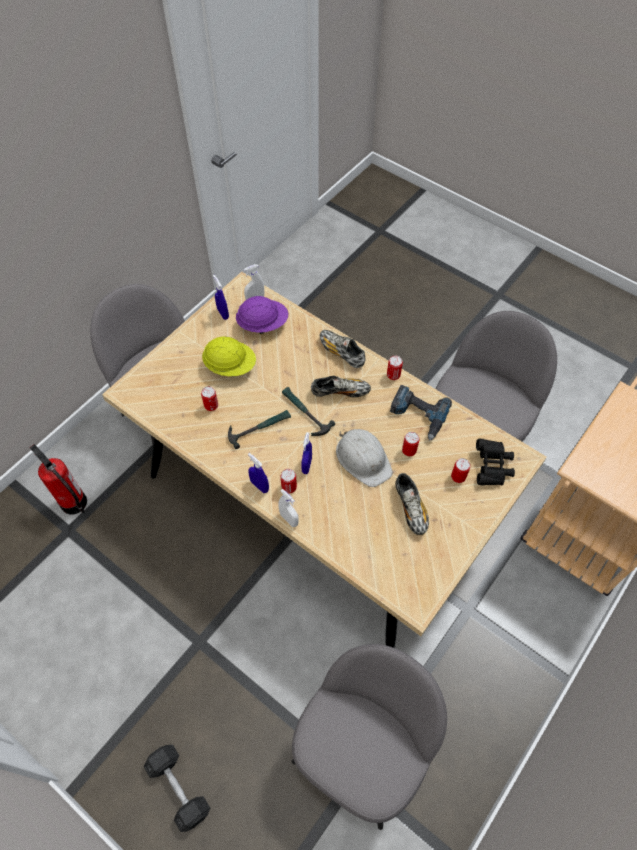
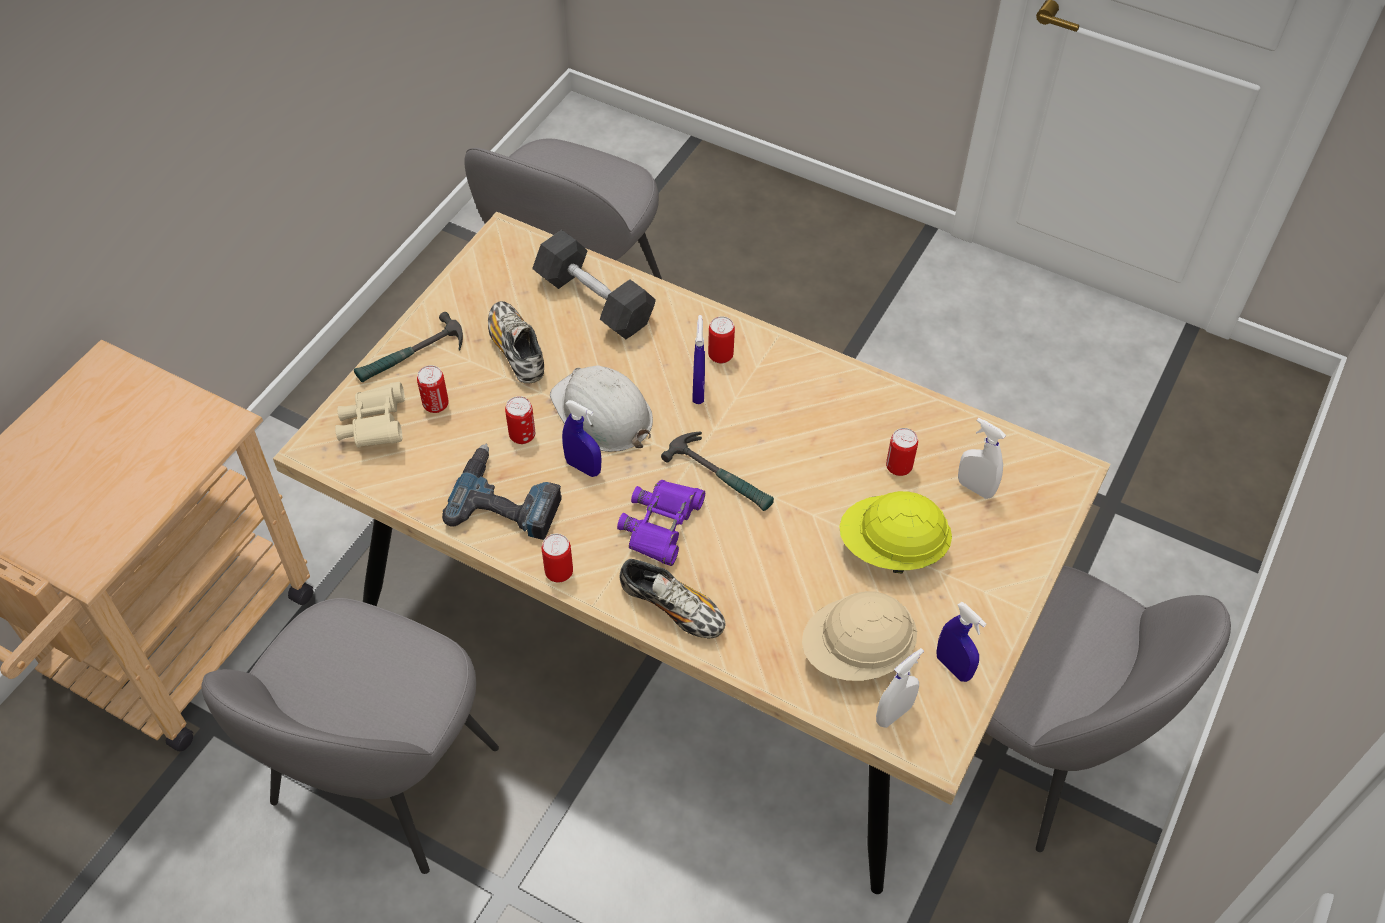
camera: 170 degrees right, 5 degrees down
fire extinguisher [29,444,87,514] -> none
grey dumbbell [144,745,210,832] -> grey dumbbell moved to [532,230,656,339]
hammer [228,410,291,449] -> hammer moved to [354,312,463,382]
purple hard hat [236,296,288,334] -> beige hard hat [802,591,917,681]
blue spray bottle [248,453,269,493] -> blue spray bottle moved to [562,400,602,477]
white spray bottle [279,489,299,527] -> white spray bottle moved to [958,418,1006,499]
shoe [311,376,371,397] -> purple binoculars [617,480,705,566]
black binoculars [476,439,515,486] -> beige binoculars [335,382,405,448]

